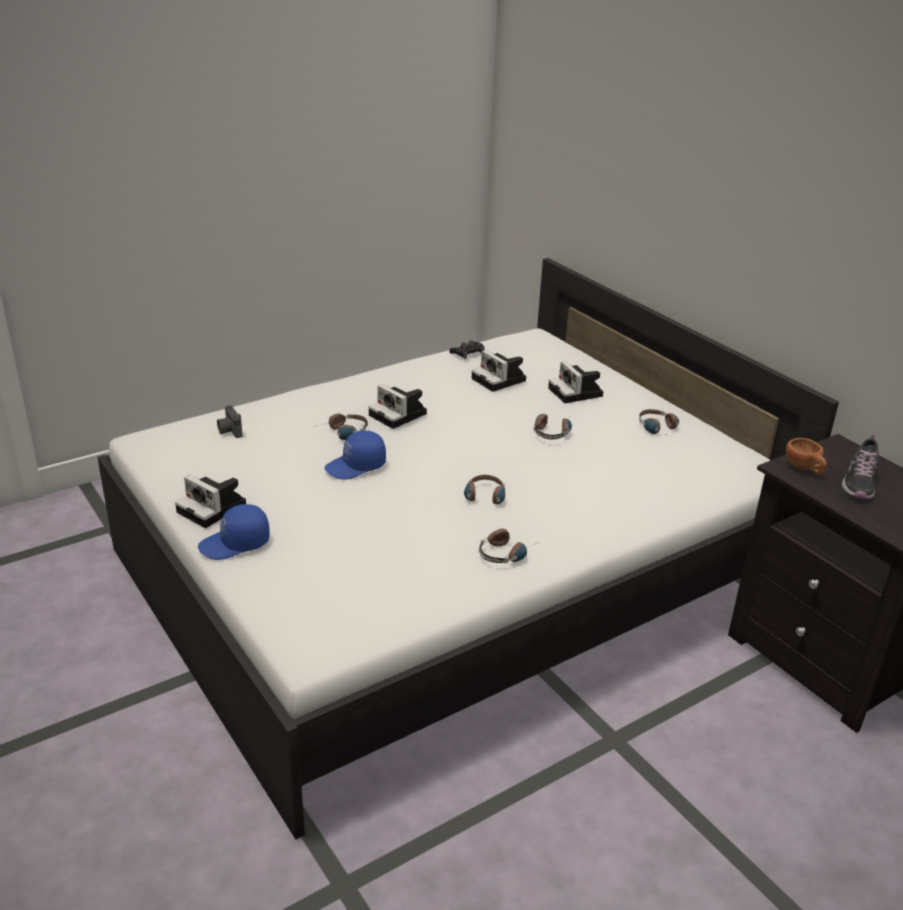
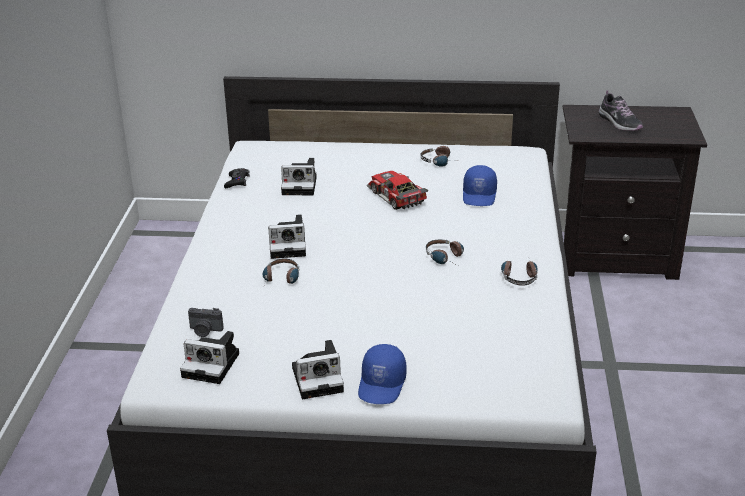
camera: 50 degrees left, 0 degrees up
blue cap [325,431,386,480] -> blue cap moved to [463,165,497,206]
headphones [534,414,572,439] -> toy car [367,171,428,210]
camera [548,361,603,403] -> camera moved to [180,331,239,384]
brown cup [786,438,827,475] -> none

